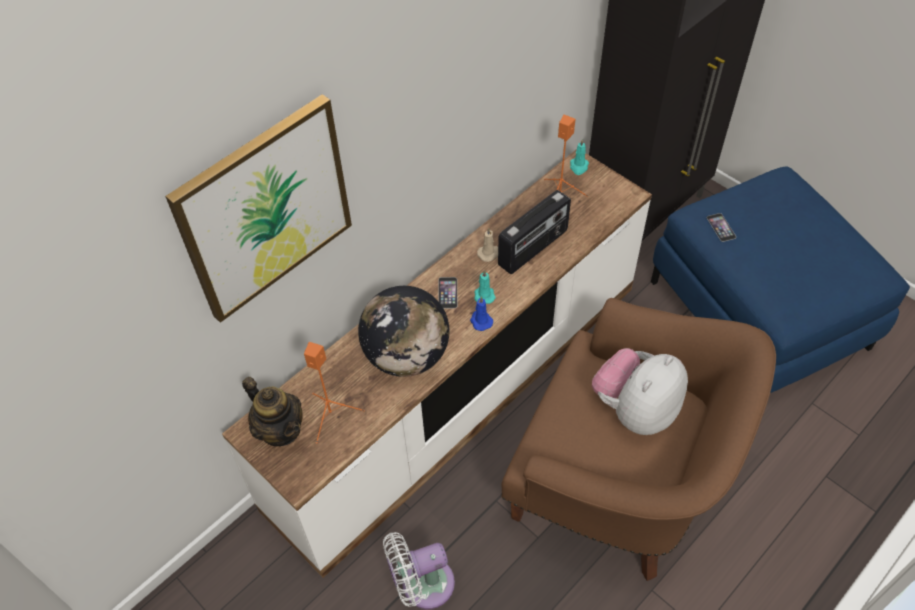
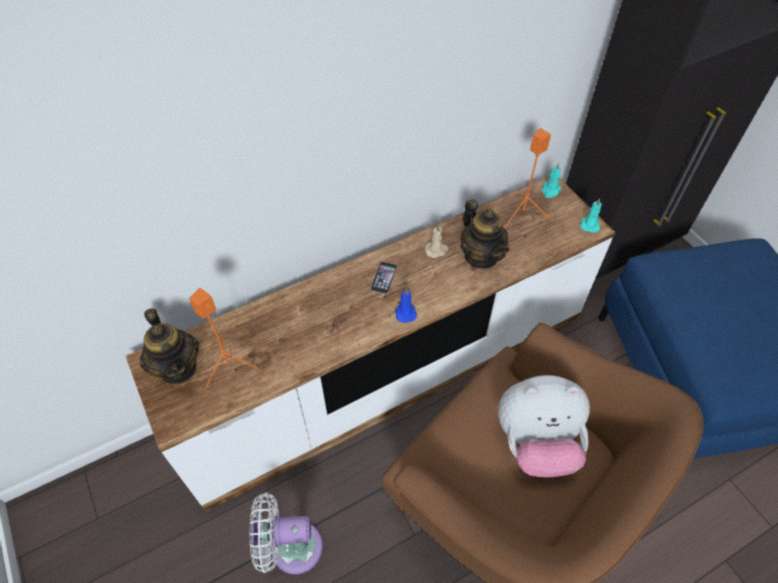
camera: 15 degrees right, 0 degrees up
picture [165,94,352,323] -> none
globe [358,286,449,377] -> none
turquoise candle [474,270,496,304] -> turquoise candle moved to [580,198,602,233]
radio [498,190,571,274] -> teapot [460,199,509,269]
plush toy [592,348,688,435] -> plush toy turned 150 degrees counterclockwise [498,375,590,477]
phone [707,213,736,242] -> none

